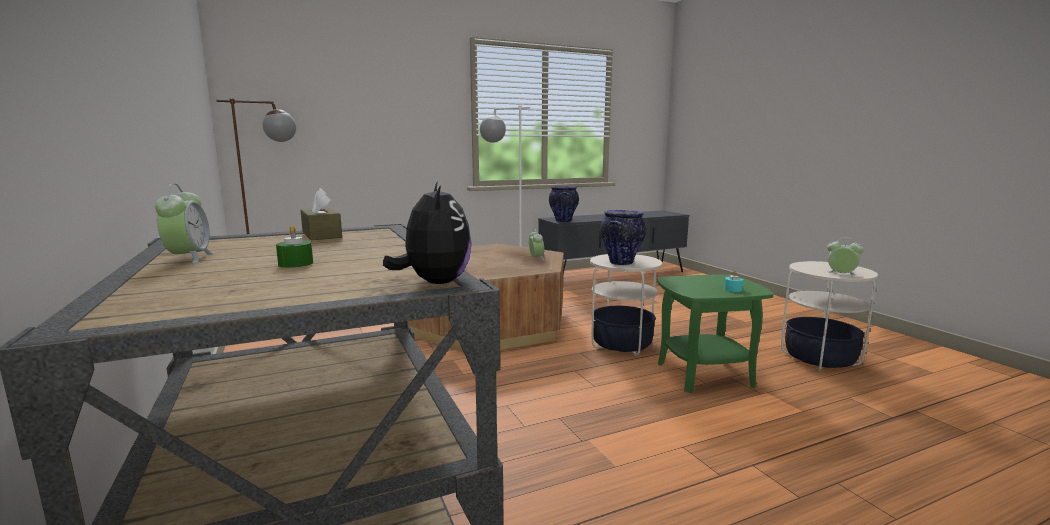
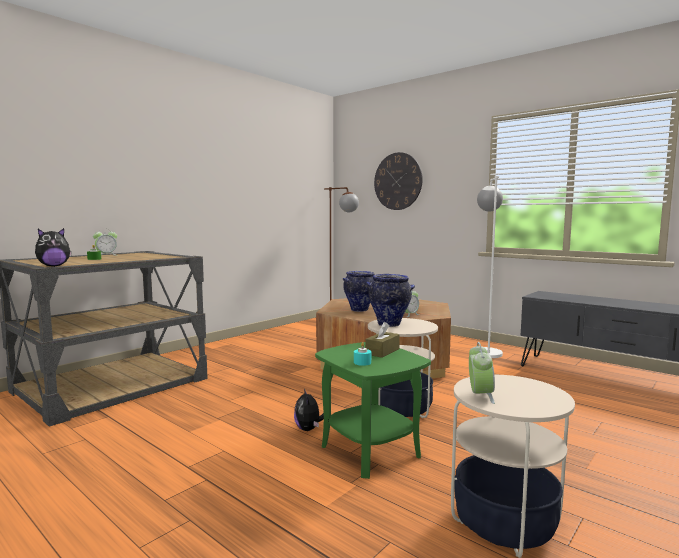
camera: 65 degrees right, 5 degrees down
brown tissue box [300,188,342,240] -> brown tissue box moved to [365,322,400,358]
vase [549,186,579,223] -> vase moved to [343,271,374,312]
none -> plush toy [294,389,324,431]
none -> wall clock [374,152,423,210]

